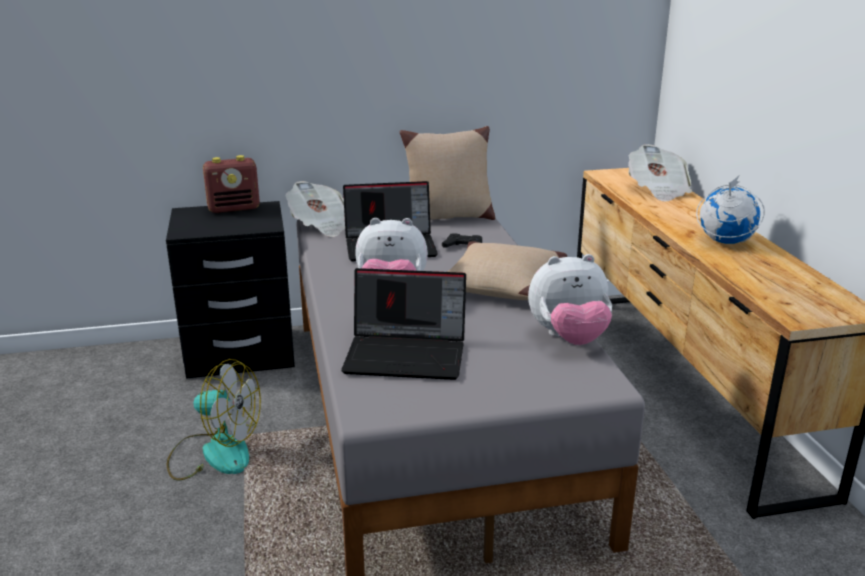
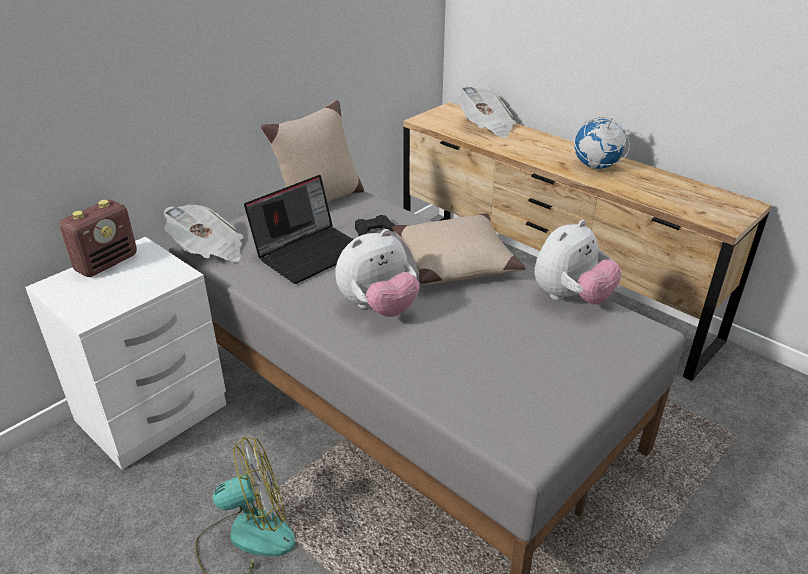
camera: 35 degrees left, 10 degrees up
black nightstand [166,201,295,379] -> white nightstand [25,237,226,470]
laptop [341,268,466,380] -> none

